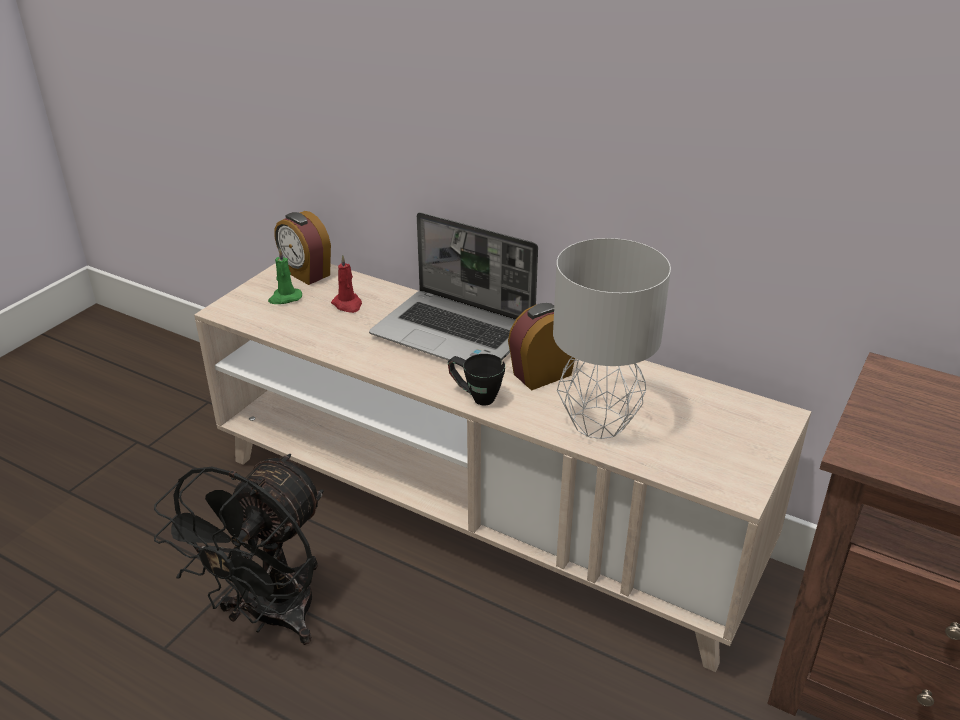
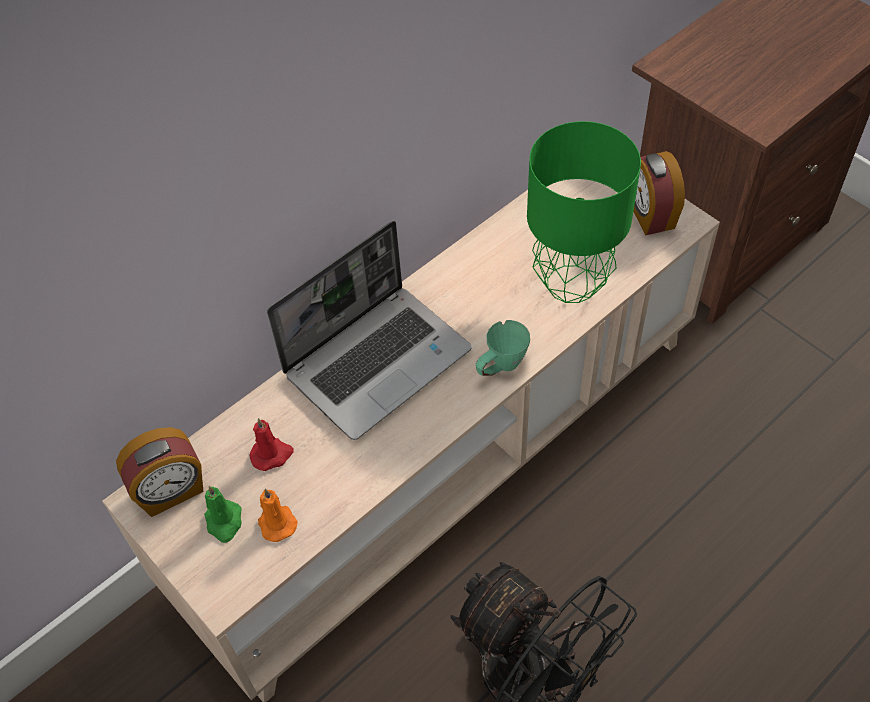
camera: 70 degrees left, 20 degrees up
black mug [448,354,505,405] -> green mug [476,320,530,376]
alarm clock [508,303,575,391] -> alarm clock moved to [633,151,685,236]
grey table lamp [553,238,671,439] -> green table lamp [527,121,641,303]
none -> orange candle [258,488,298,542]

